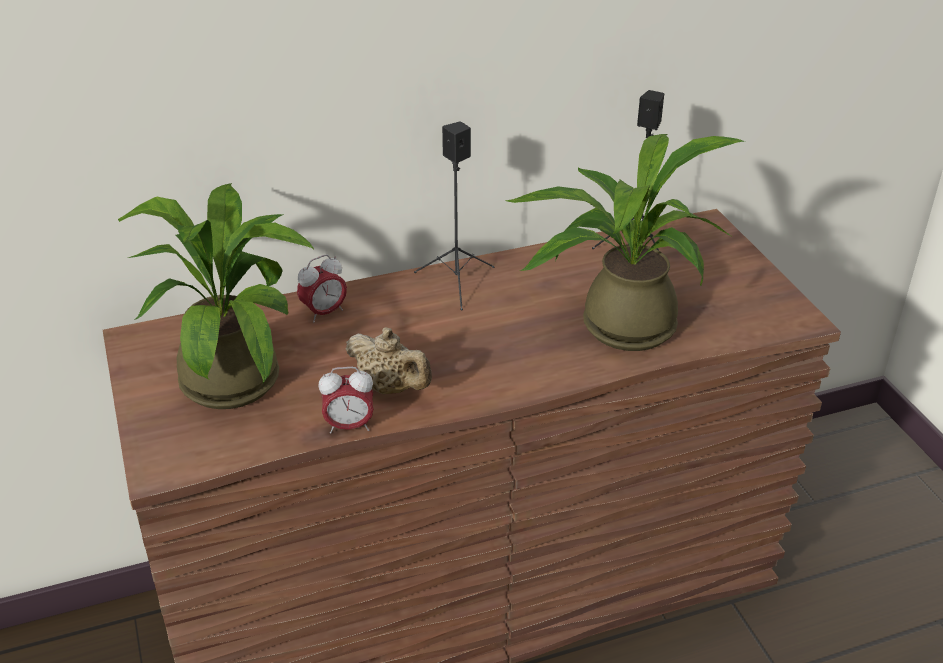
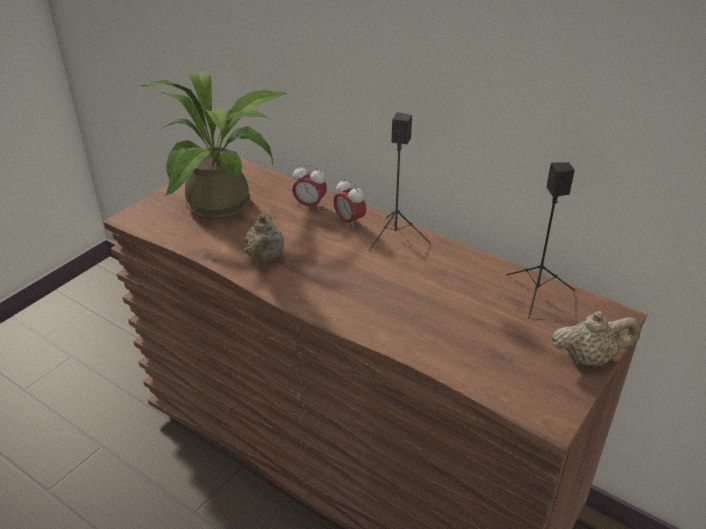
camera: 55 degrees right, 0 degrees up
alarm clock [318,367,374,433] -> alarm clock moved to [334,178,366,229]
potted plant [506,134,745,351] -> none
none -> beige teapot [551,311,641,366]

